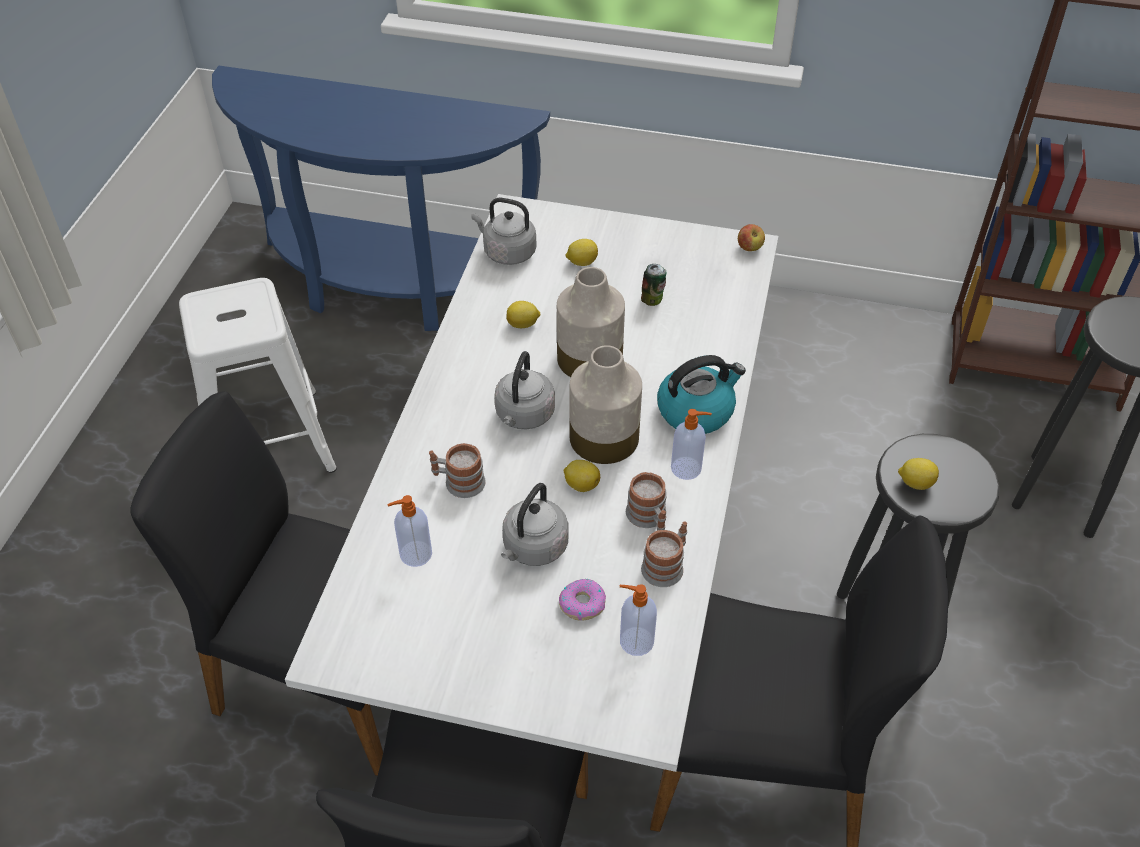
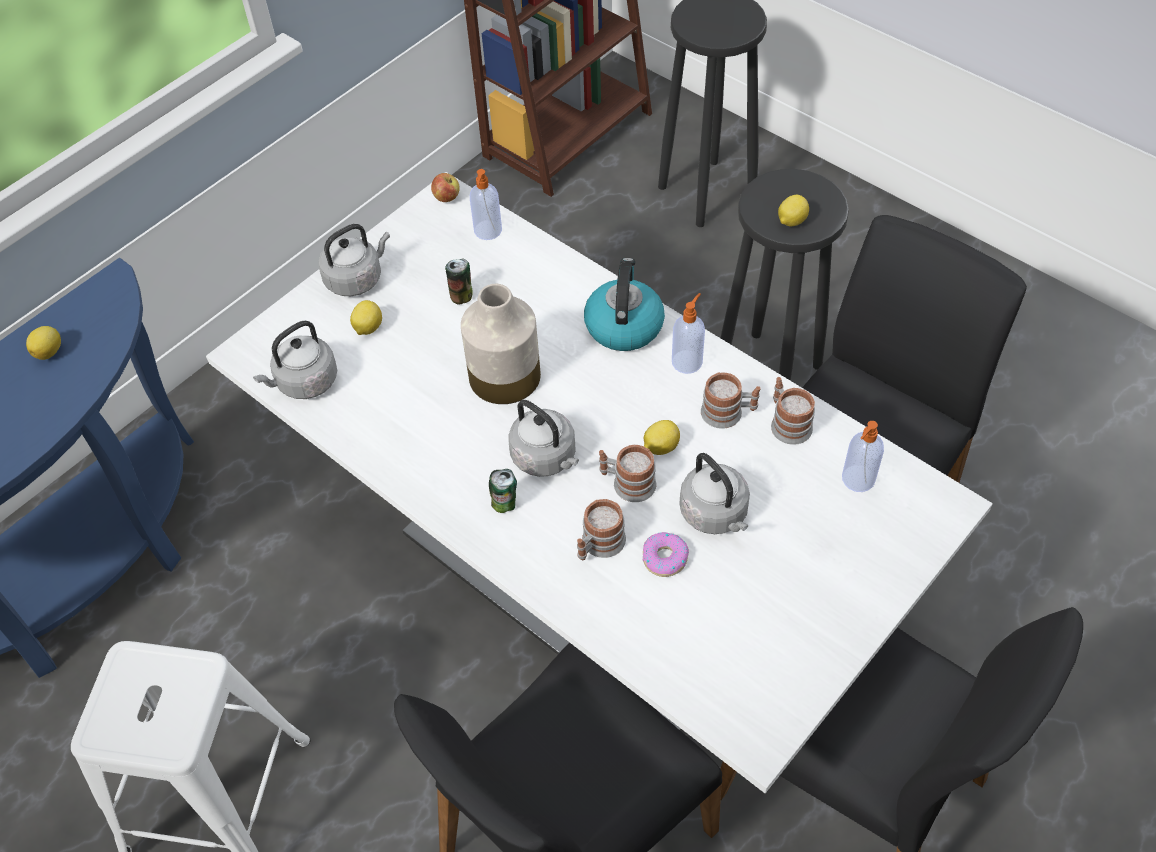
camera: 60 degrees left, 5 degrees up
soap dispenser [387,495,432,567] -> soap dispenser moved to [470,169,502,240]
lemon [506,301,540,328] -> lemon moved to [26,326,61,360]
donut [559,579,606,621] -> donut moved to [643,532,689,577]
beige vase [570,345,642,464] -> none
none -> grey kettle [319,224,390,296]
none -> can [489,469,517,513]
none -> mug [599,445,656,502]

